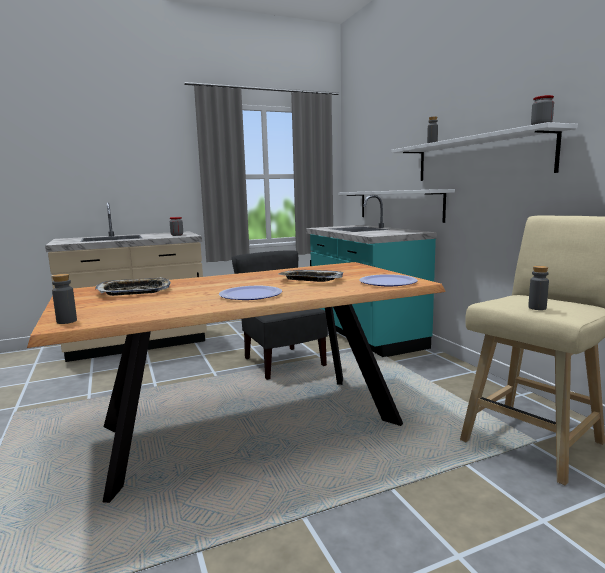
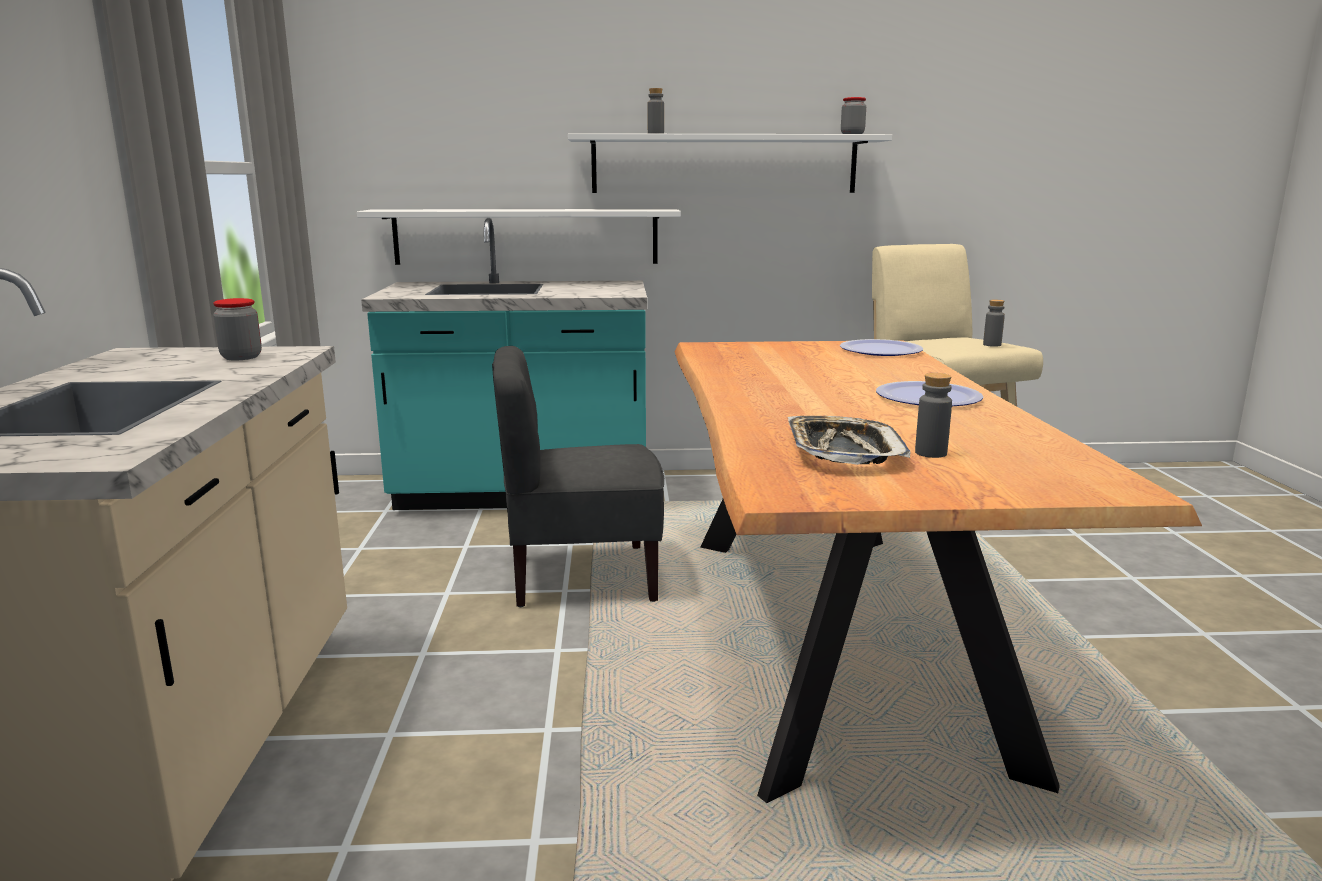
camera: 70 degrees left, 5 degrees up
grey bottle [52,274,77,324] -> grey bottle moved to [915,373,952,458]
tray [278,270,343,282] -> none

